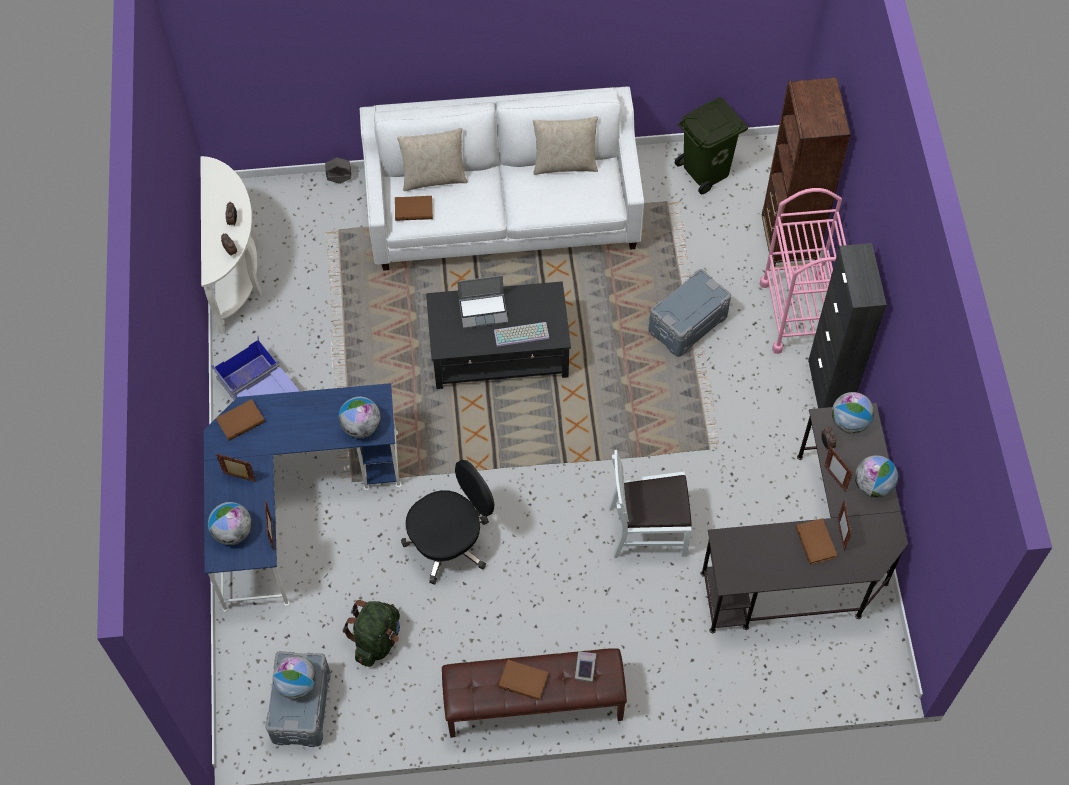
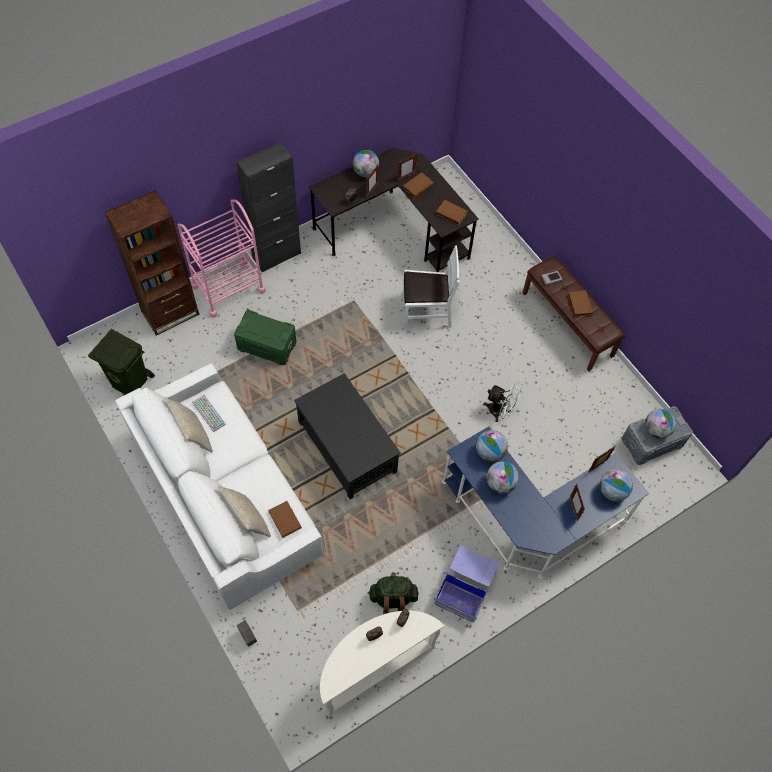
camera: 120 degrees left, 0 degrees up
brown book [216,399,265,441] -> brown book moved to [436,200,468,225]
green backpack [342,600,400,667] -> green backpack moved to [368,572,419,614]
black office chair [401,460,494,584] -> white fan [483,384,522,422]
laptop [457,275,508,328] -> none
keyboard [494,322,550,347] -> keyboard moved to [192,395,226,432]
white chair [609,450,691,558] -> white chair turned 60 degrees counterclockwise [403,246,460,329]
grey storage box [648,269,731,357] -> green storage box [234,310,296,365]
globe [832,392,874,434] -> globe moved to [486,461,519,494]

